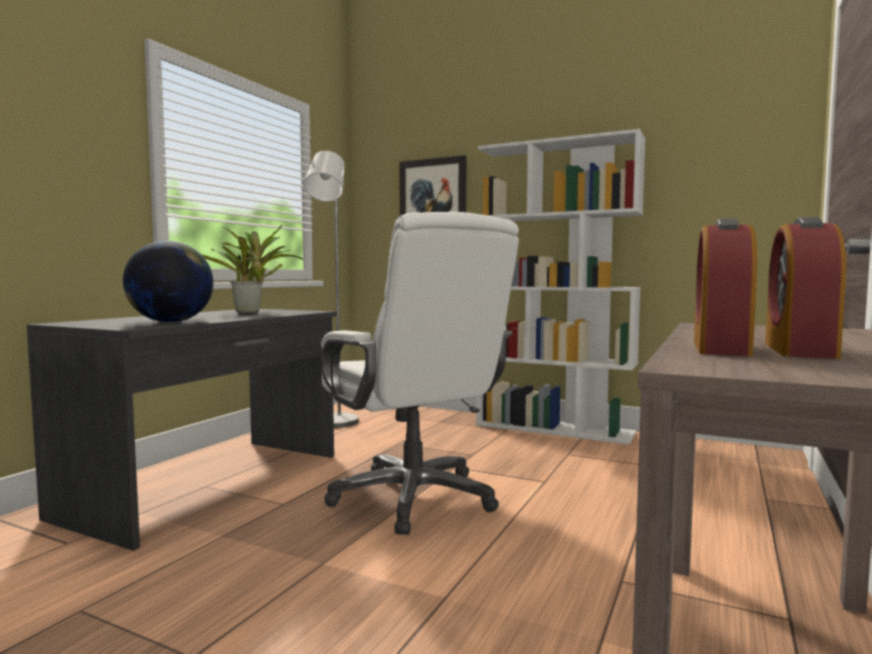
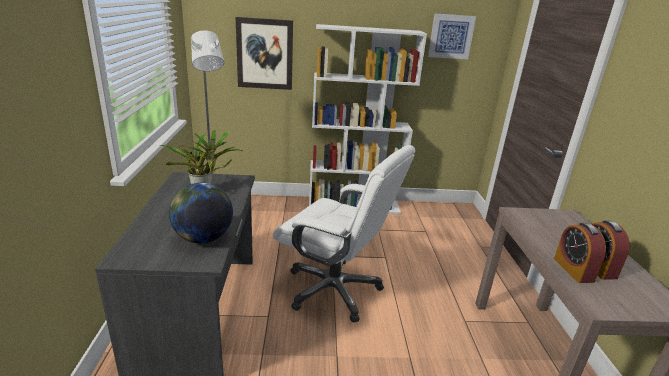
camera: 30 degrees left, 20 degrees up
none -> picture [428,14,476,59]

